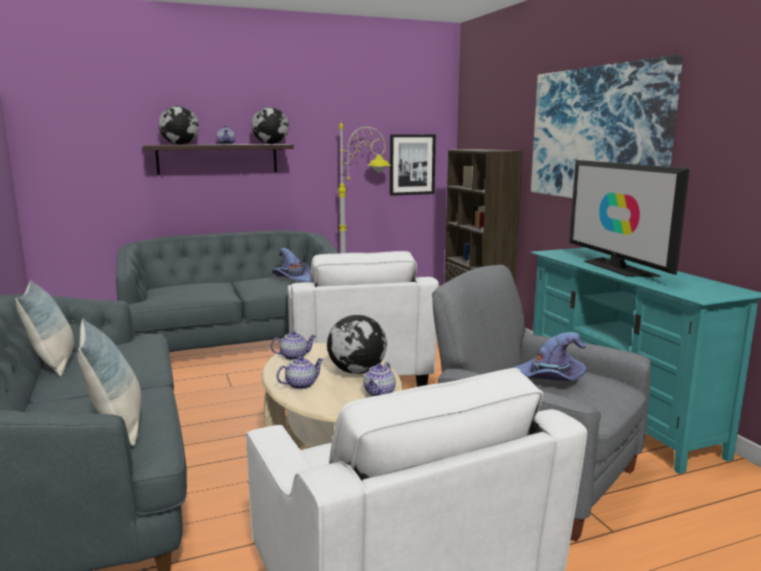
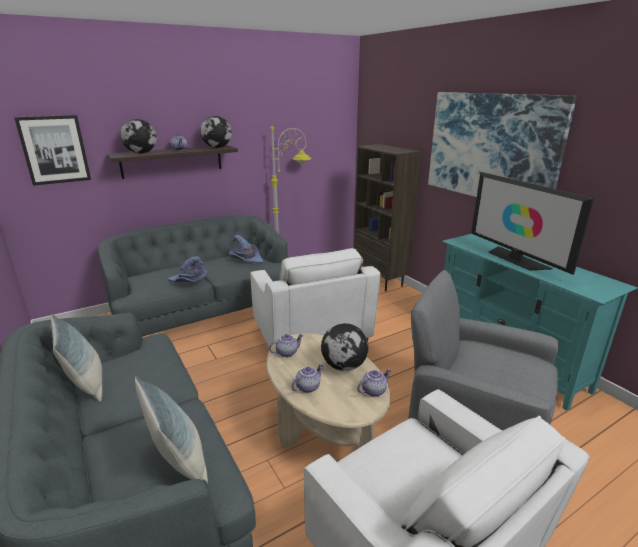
camera: 10 degrees left, 10 degrees up
teapot [364,362,396,397] -> teapot turned 135 degrees counterclockwise [357,369,391,397]
picture [390,134,436,196] -> picture moved to [14,115,91,186]
purple hat [509,332,586,381] -> purple hat moved to [168,256,208,282]

